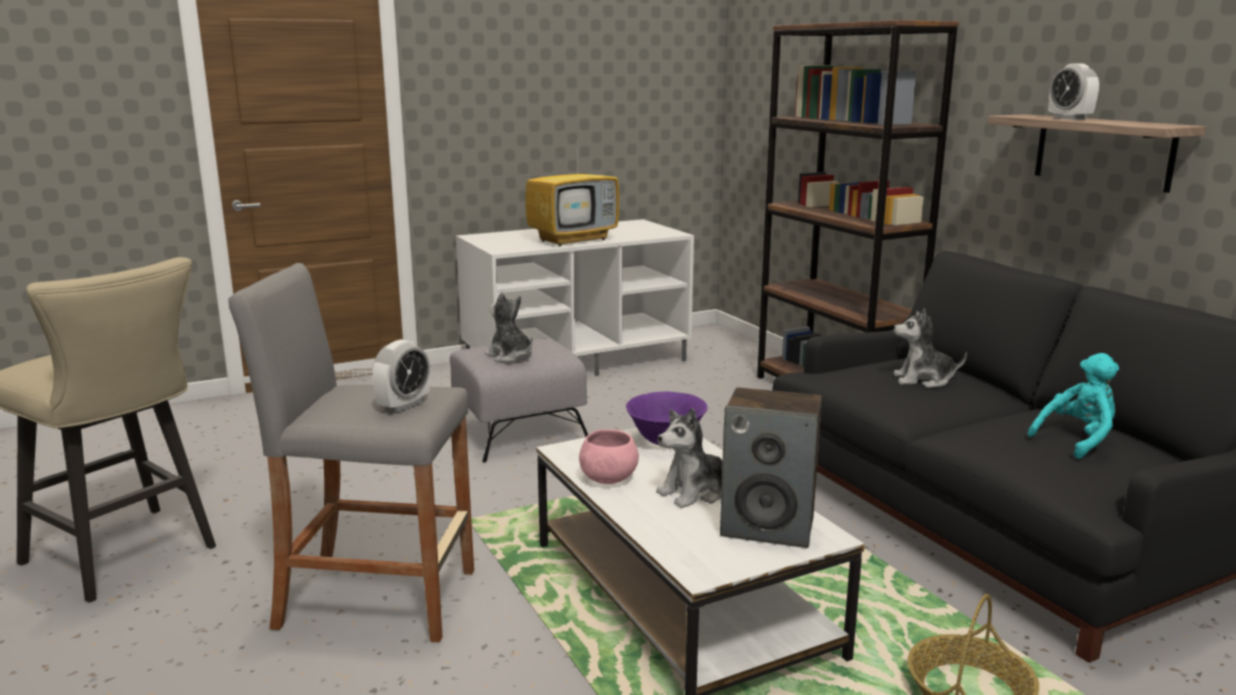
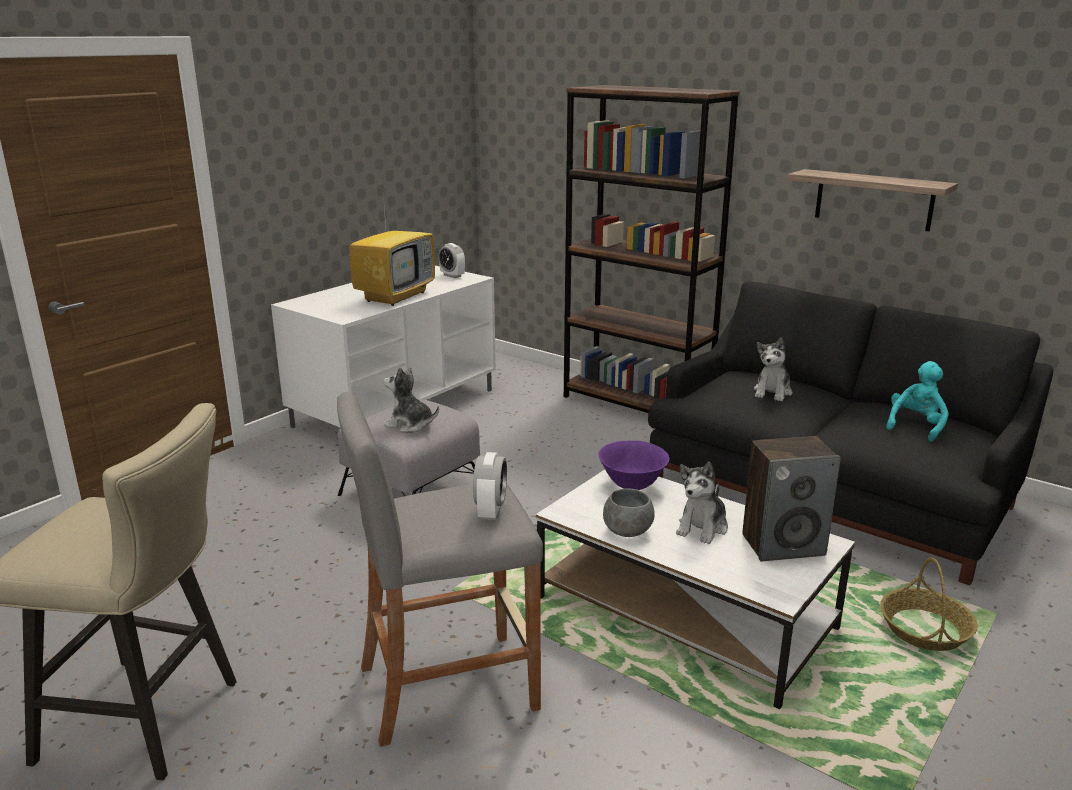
camera: 25 degrees left, 5 degrees up
pink bowl [579,429,639,484] -> grey bowl [603,488,655,537]
plush toy [893,308,967,388] -> plush toy turned 45 degrees counterclockwise [754,337,792,401]
alarm clock [1049,63,1099,120] -> alarm clock moved to [439,243,465,278]

